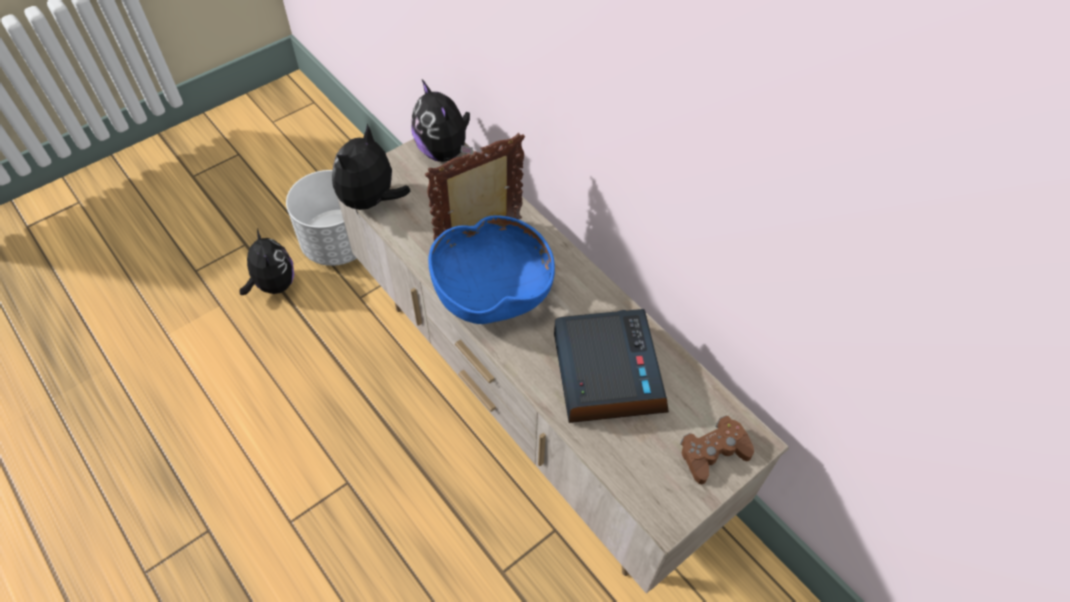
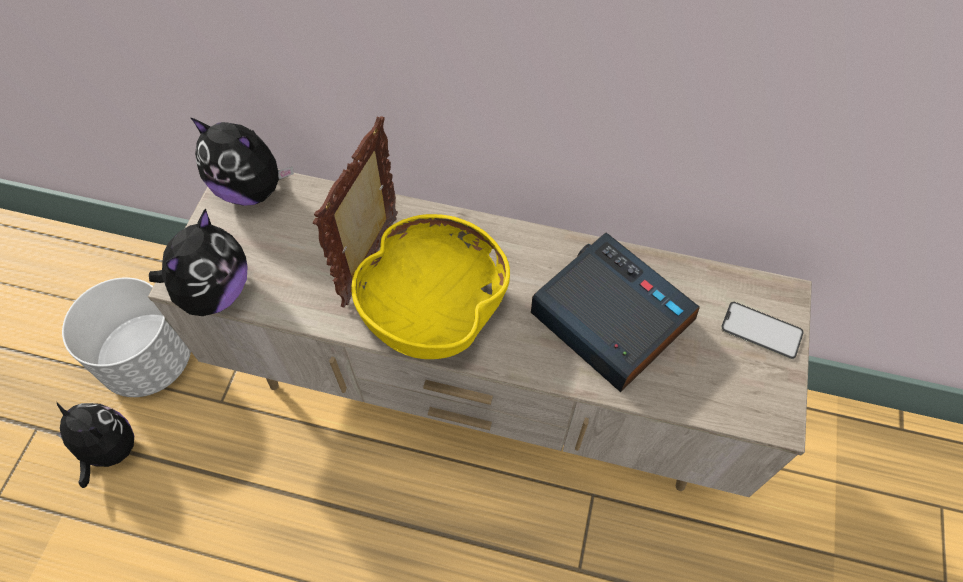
camera: 35 degrees left, 5 degrees up
plush toy [332,123,411,218] -> plush toy turned 150 degrees counterclockwise [149,208,247,316]
blue bowl [428,215,555,324] -> yellow bowl [352,214,510,359]
brown game controller [680,415,754,484] -> phone [721,301,804,360]

